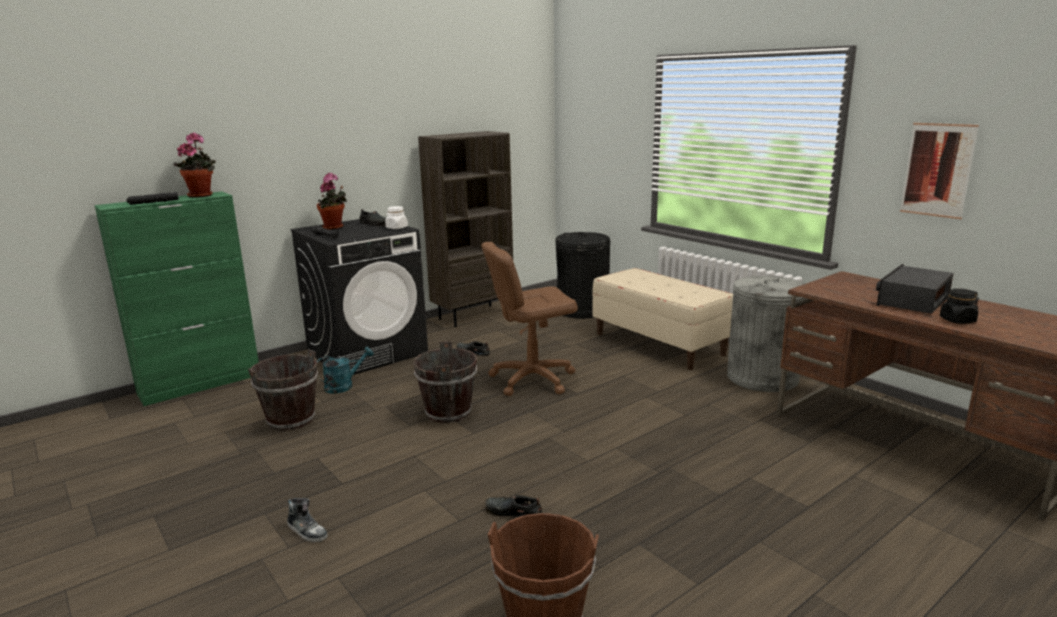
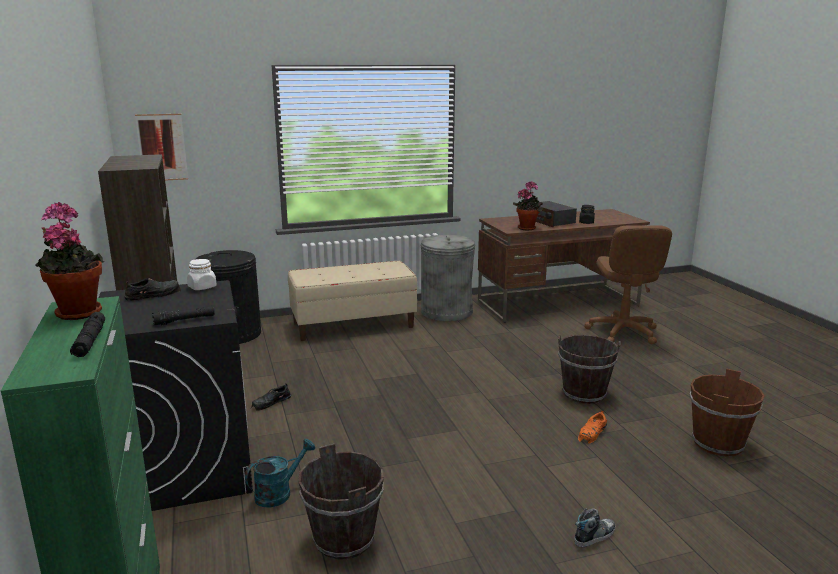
camera: 70 degrees left, 0 degrees up
turquoise watering can [316,346,373,394] -> turquoise watering can turned 60 degrees clockwise [245,439,315,507]
potted plant [317,173,347,230] -> potted plant moved to [513,181,543,230]
brown bucket [413,341,477,423] -> brown bucket moved to [558,335,620,404]
brown office chair [481,242,578,396] -> brown office chair moved to [584,225,672,344]
black shoe [486,495,543,517] -> orange shoe [578,410,607,443]
picture [900,123,979,219] -> picture moved to [135,114,188,180]

